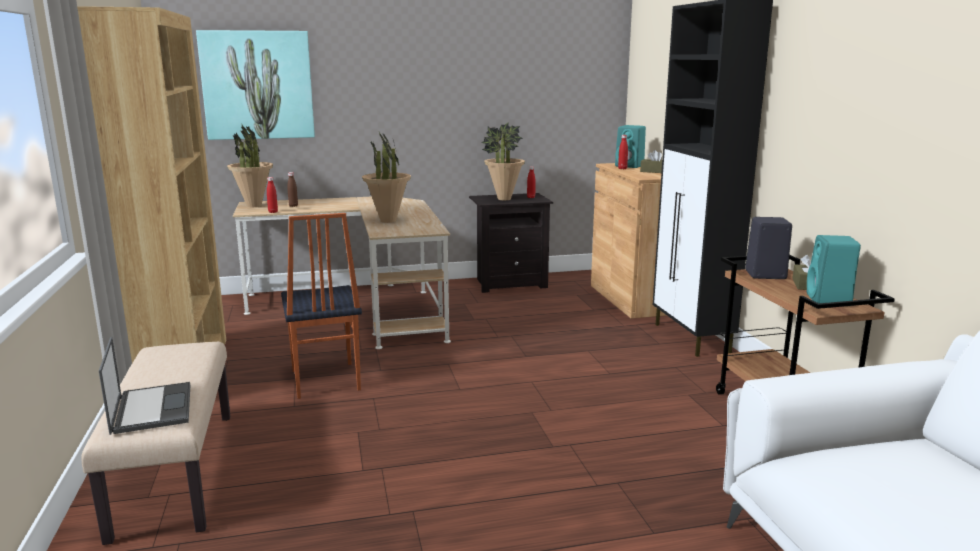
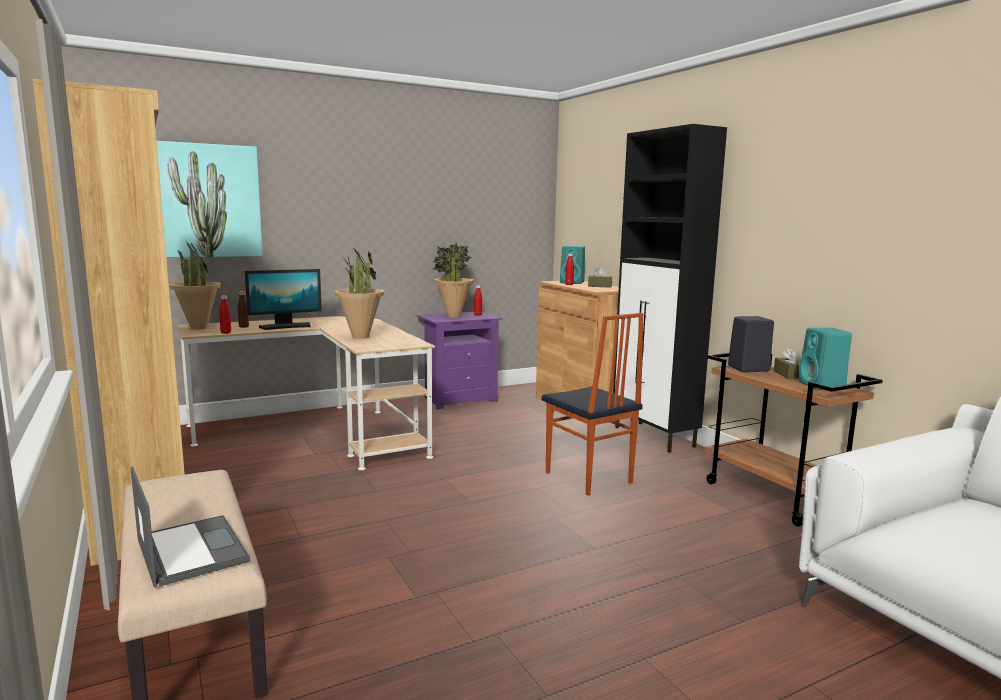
camera: 15 degrees left, 5 degrees down
chair [281,213,362,399] -> chair moved to [541,313,643,496]
black nightstand [469,193,553,293] -> purple nightstand [416,312,502,409]
none -> monitor [245,269,322,330]

